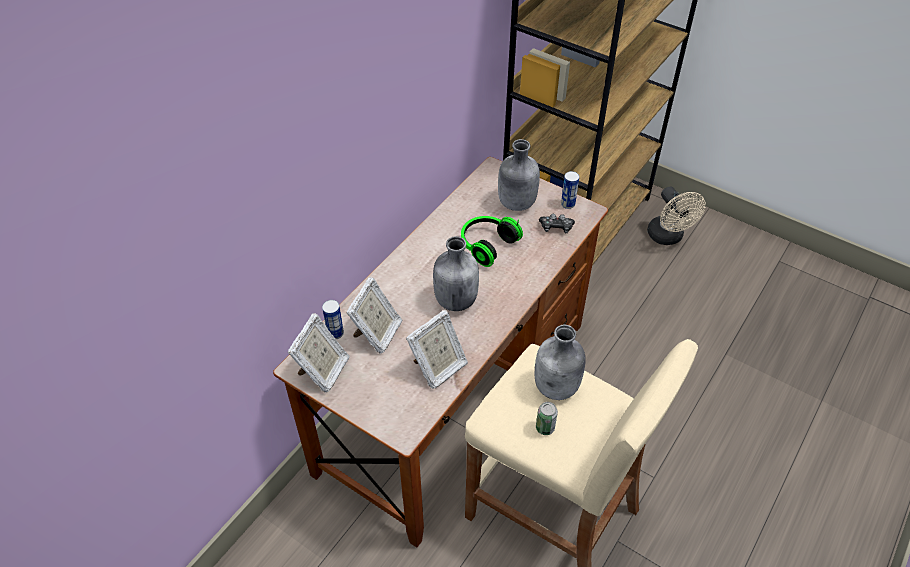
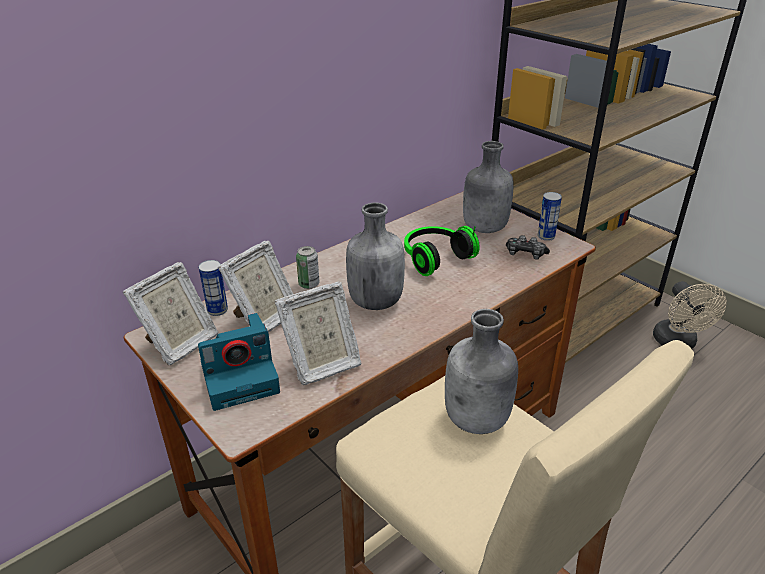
camera: 15 degrees right, 15 degrees down
can [536,402,558,435] -> can moved to [296,246,319,289]
none -> camera [198,313,280,411]

